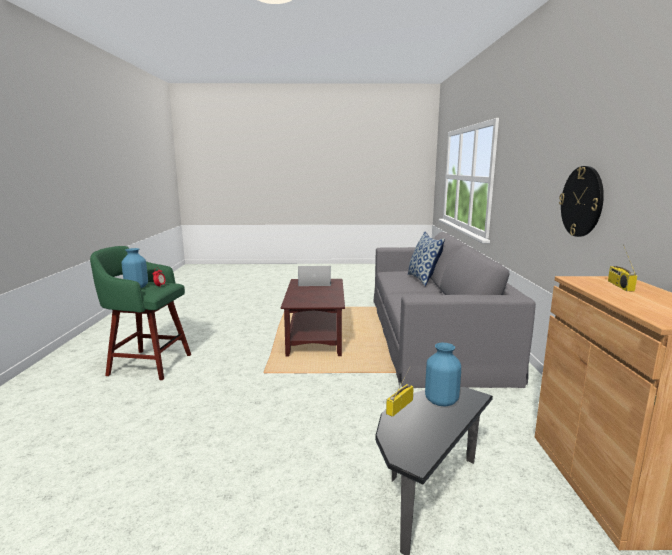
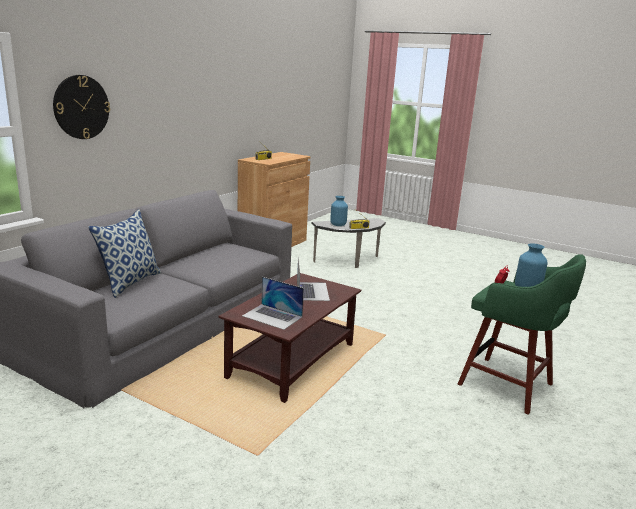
camera: 150 degrees left, 5 degrees up
wall clock [559,166,604,237] -> wall clock moved to [53,75,110,139]
none -> laptop [297,257,330,301]

